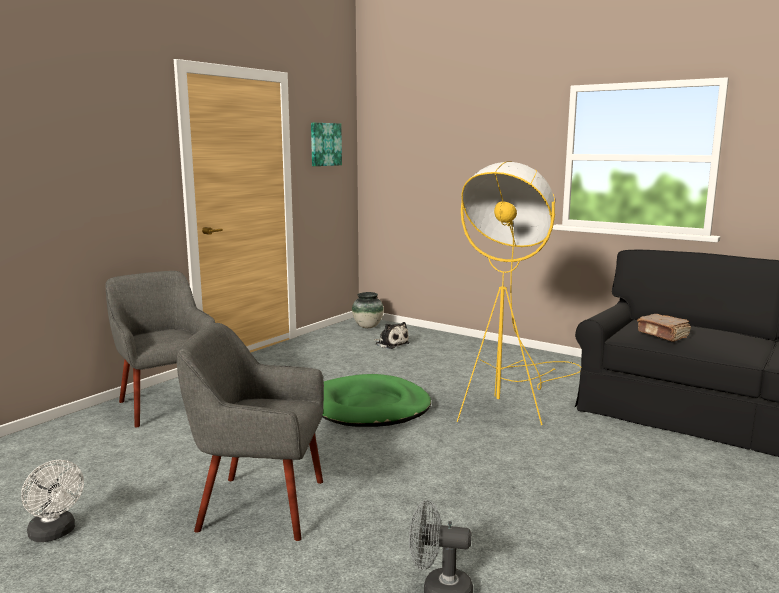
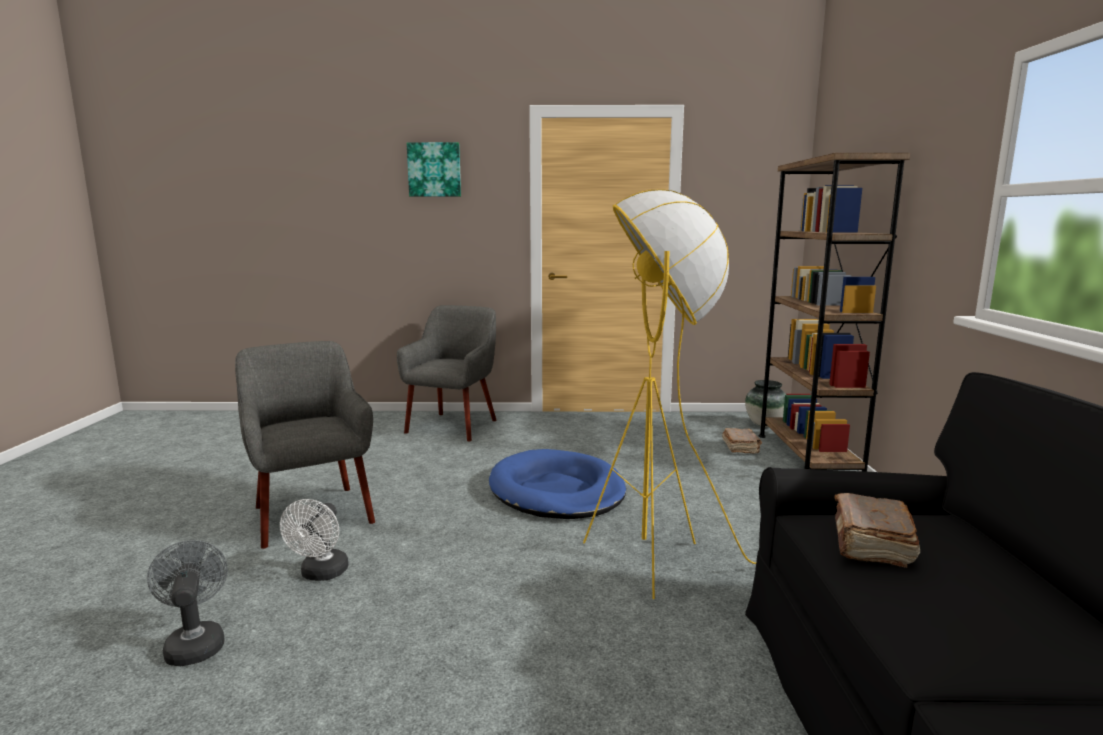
camera: 55 degrees right, 0 degrees up
white fan [21,460,84,542] -> white fan moved to [280,499,348,581]
picture [311,123,342,166] -> picture moved to [407,142,461,197]
green dog bed [322,374,431,427] -> blue dog bed [489,449,626,519]
plush toy [374,322,410,349] -> brown book [722,428,762,454]
none -> brown bookcase [759,153,910,472]

